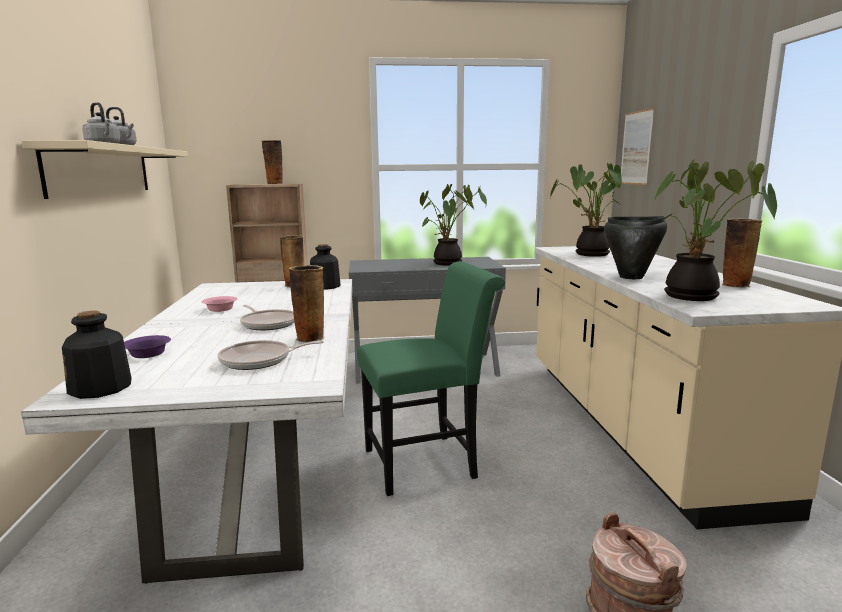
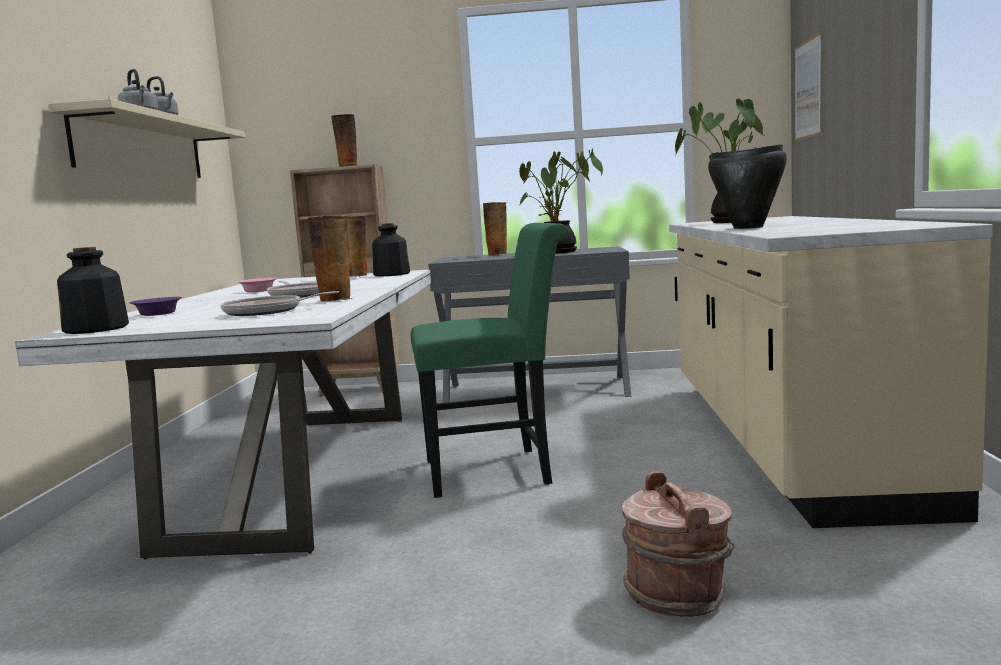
camera: 10 degrees right, 5 degrees down
potted plant [653,160,777,301] -> none
vase [722,218,762,288] -> vase moved to [483,202,507,255]

